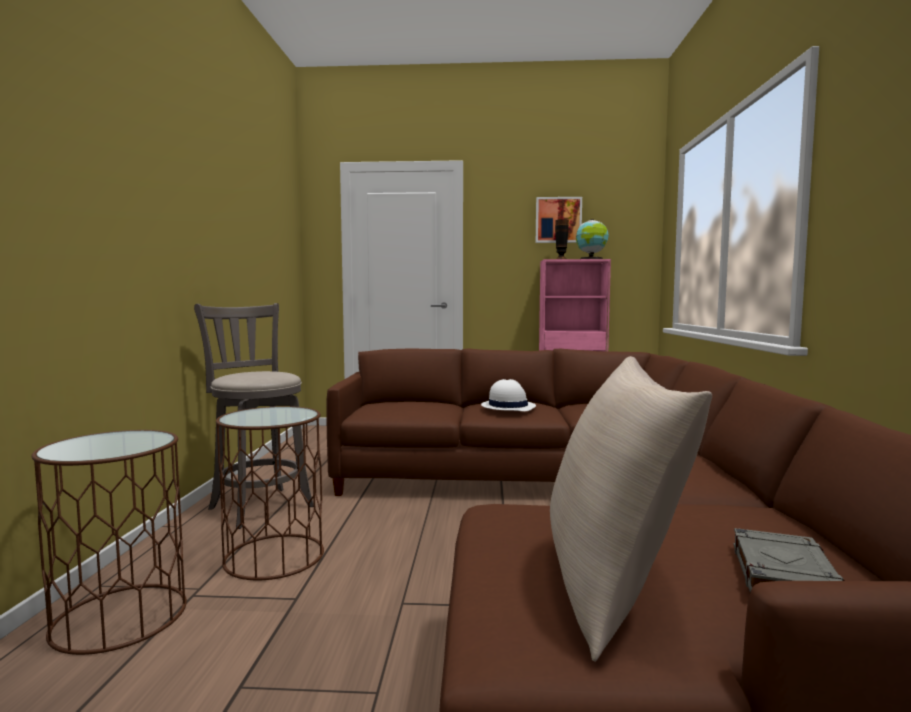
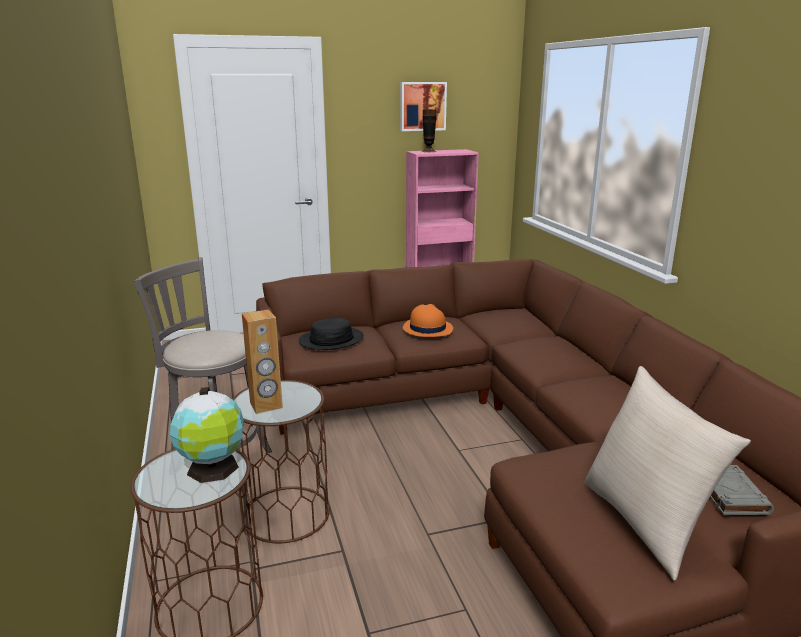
camera: 20 degrees left, 15 degrees up
white hat [481,379,536,412] -> orange hat [403,304,453,337]
globe [576,219,609,259] -> globe moved to [170,387,244,483]
none -> brown speaker [242,310,283,414]
none -> black hat [299,318,364,350]

